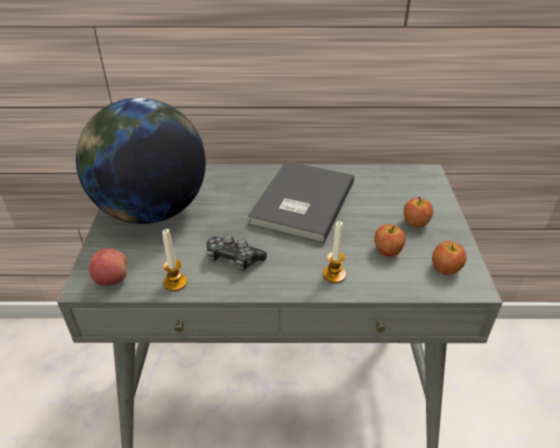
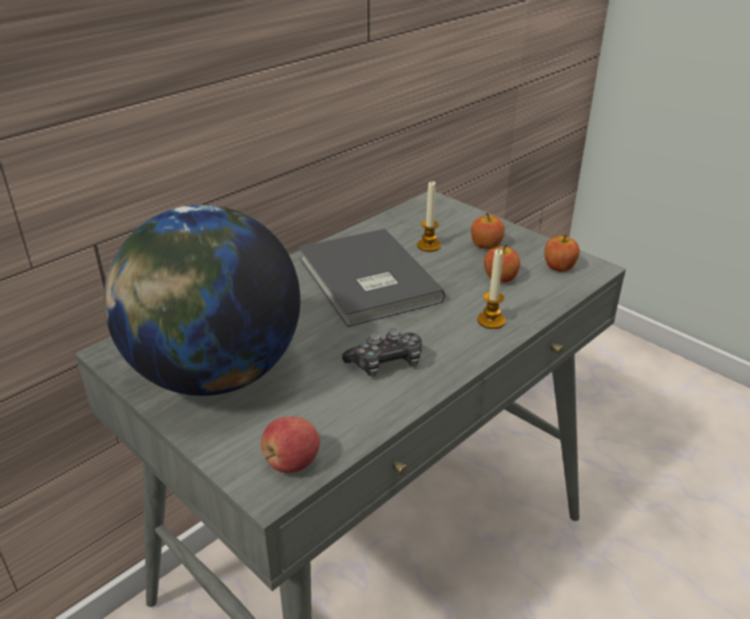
camera: 45 degrees left, 5 degrees down
candle [162,229,187,291] -> candle moved to [417,181,441,252]

